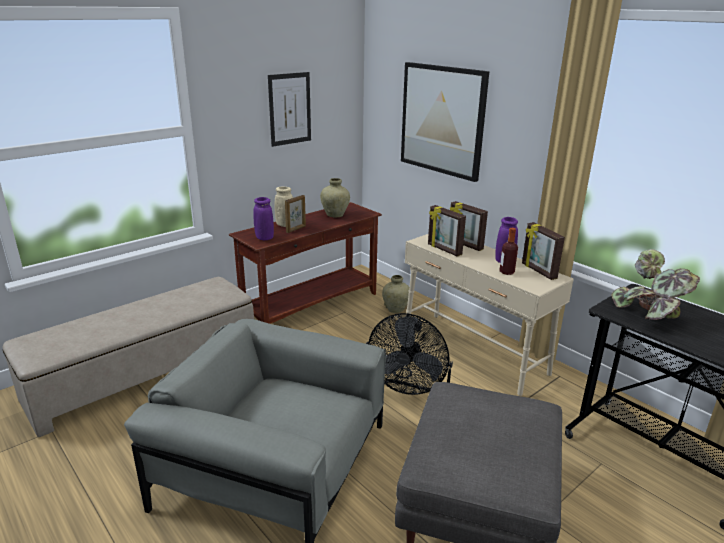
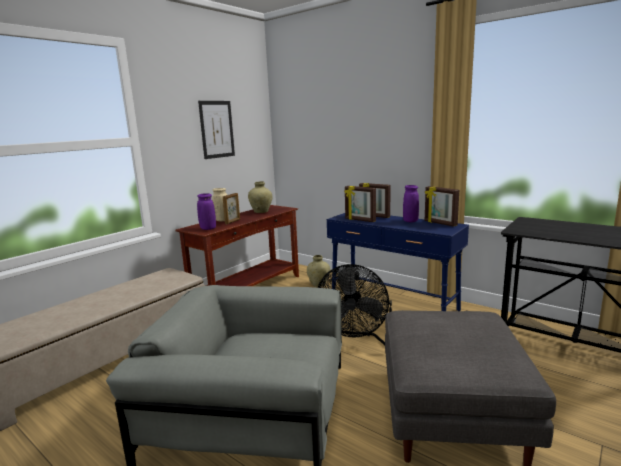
camera: 10 degrees left, 10 degrees down
picture [401,62,489,182] -> none
beige console table [405,234,574,396] -> blue console table [327,213,469,311]
bottle [499,228,518,275] -> none
potted plant [612,249,700,320] -> none

